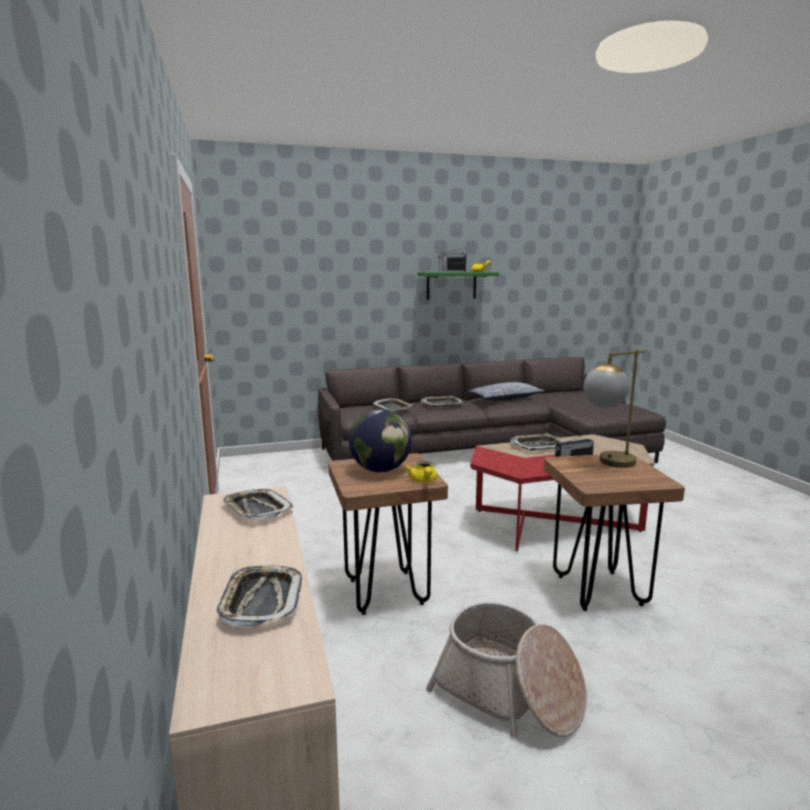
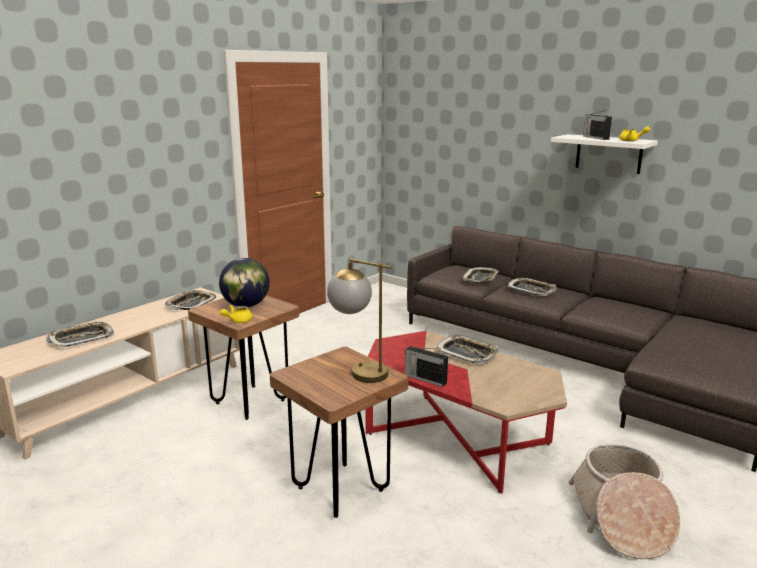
camera: 55 degrees right, 5 degrees up
green shelf [417,272,499,300] -> white shelf [551,134,658,174]
basket [426,602,587,738] -> basket moved to [569,444,680,559]
pillow [469,382,545,401] -> none

